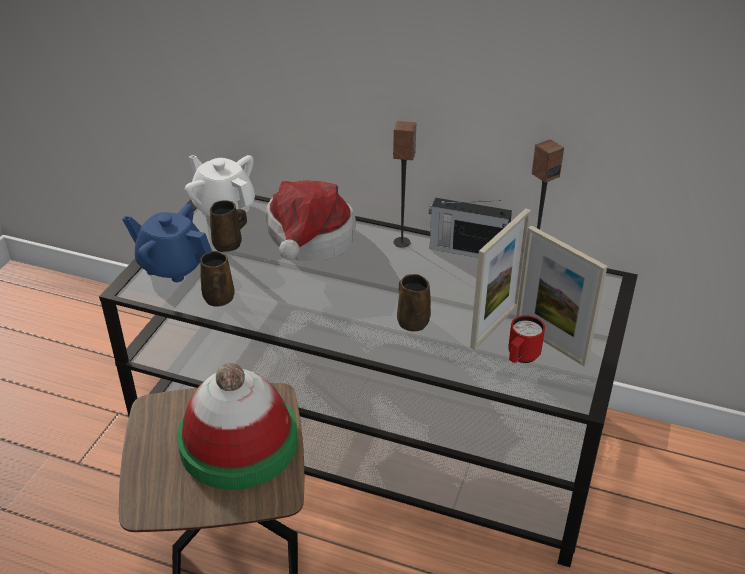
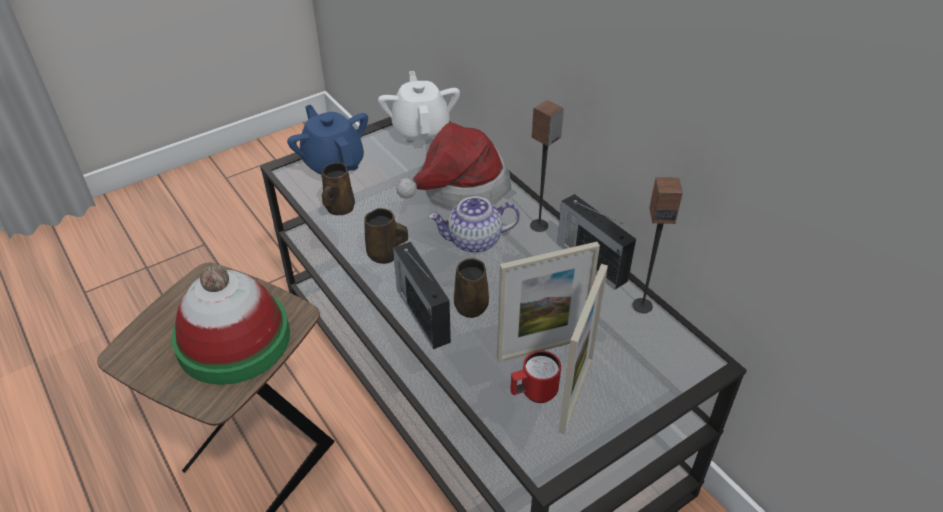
camera: 35 degrees right, 5 degrees up
brown mug [210,200,247,252] -> brown mug moved to [364,208,408,264]
picture frame [516,225,607,367] -> picture frame turned 150 degrees counterclockwise [558,264,608,434]
none -> radio [393,242,451,349]
none -> teapot [429,197,520,253]

